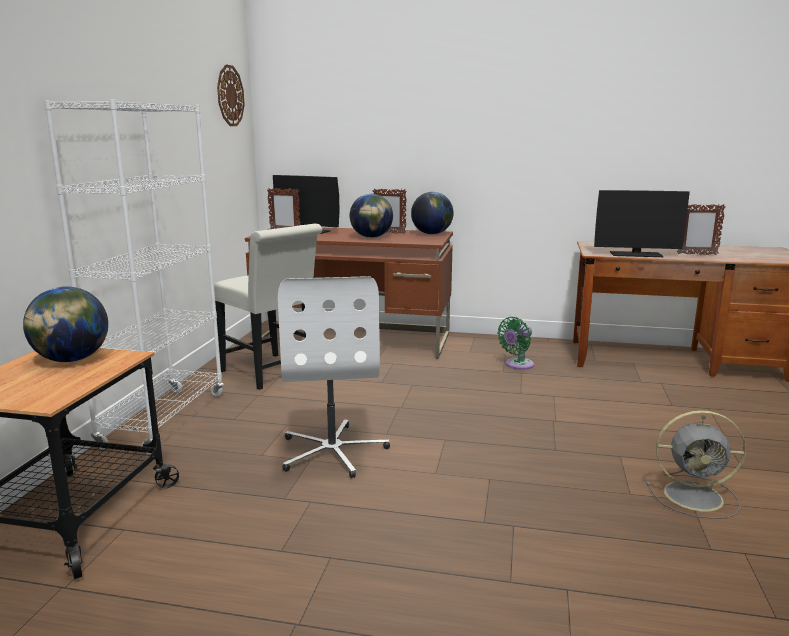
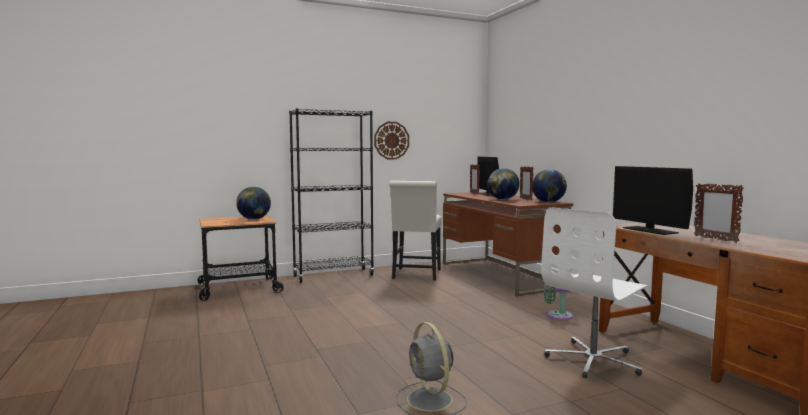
camera: 55 degrees right, 10 degrees down
white bookcase [44,99,224,455] -> black bookcase [289,108,374,283]
wall clock [217,64,245,126] -> wall clock moved to [374,122,409,159]
white office chair [278,276,390,478] -> white office chair moved to [541,207,649,378]

